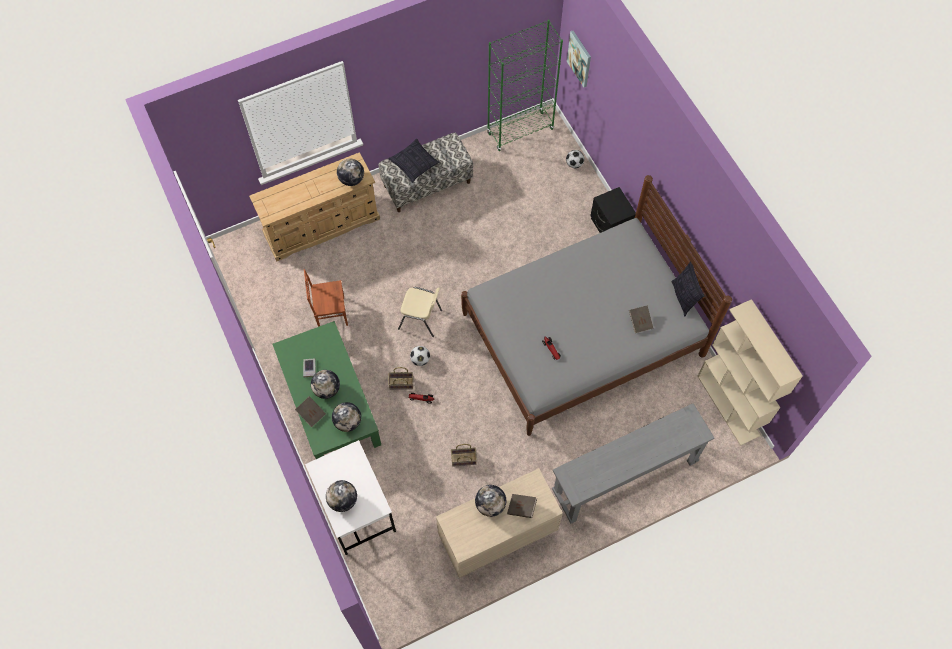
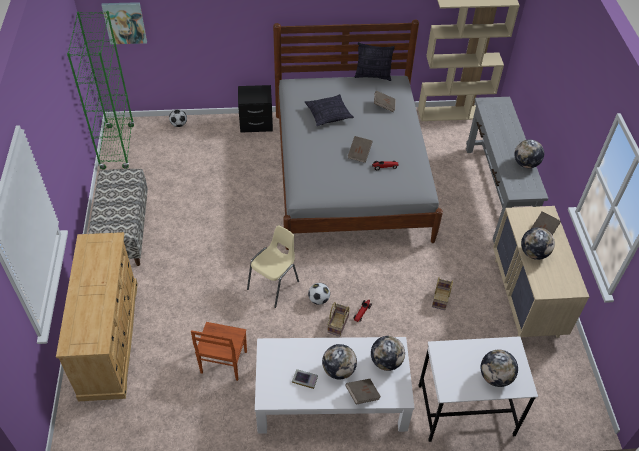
camera: 70 degrees left, 15 degrees down
green coffee table [272,321,381,459] -> white coffee table [255,337,415,434]
globe [337,159,364,186] -> globe moved to [514,139,544,168]
pillow [388,139,440,183] -> pillow moved to [305,94,354,126]
none -> brown book [347,136,373,163]

